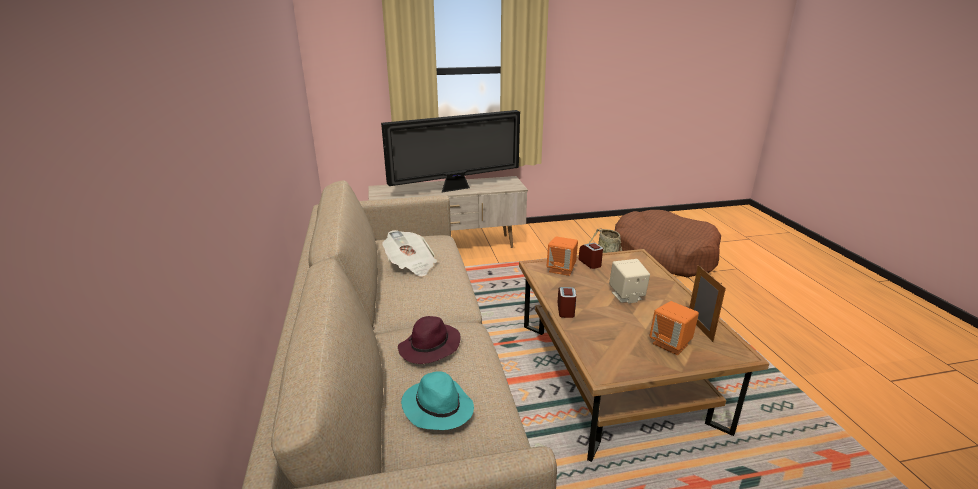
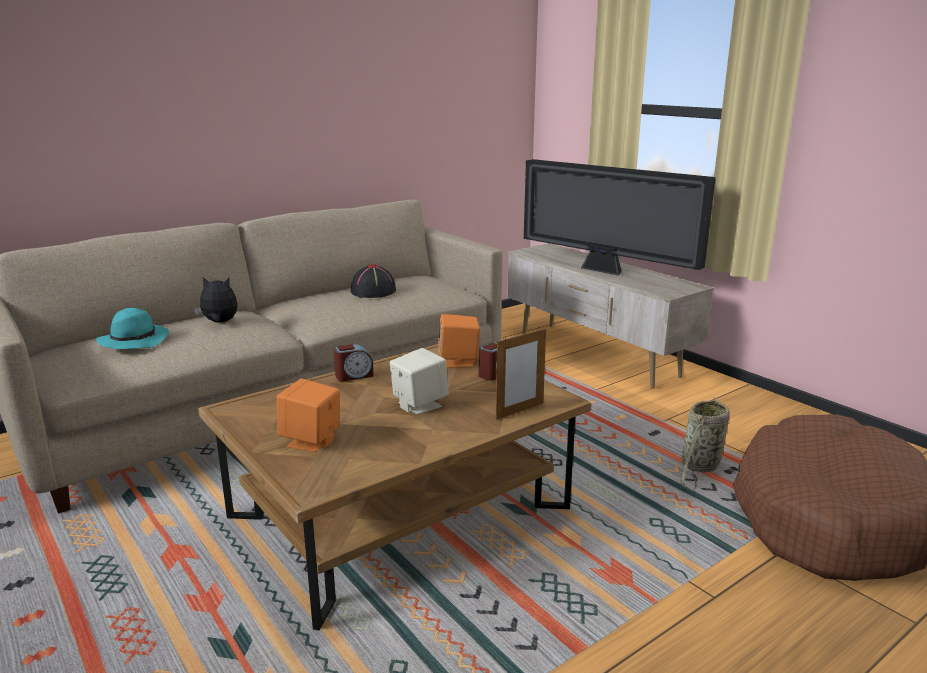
camera: 65 degrees right, 5 degrees down
newspaper [382,230,437,276] -> black hat [350,264,396,298]
purple hat [398,316,460,364] -> plush toy [194,277,238,323]
picture frame [689,265,726,342] -> picture frame moved to [496,328,546,420]

